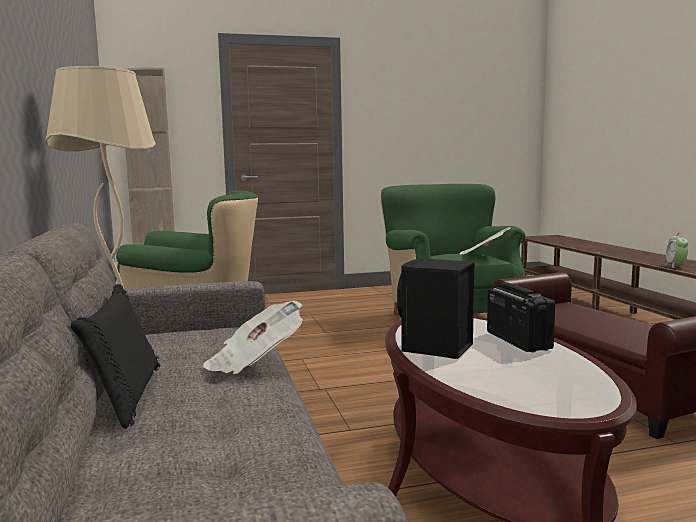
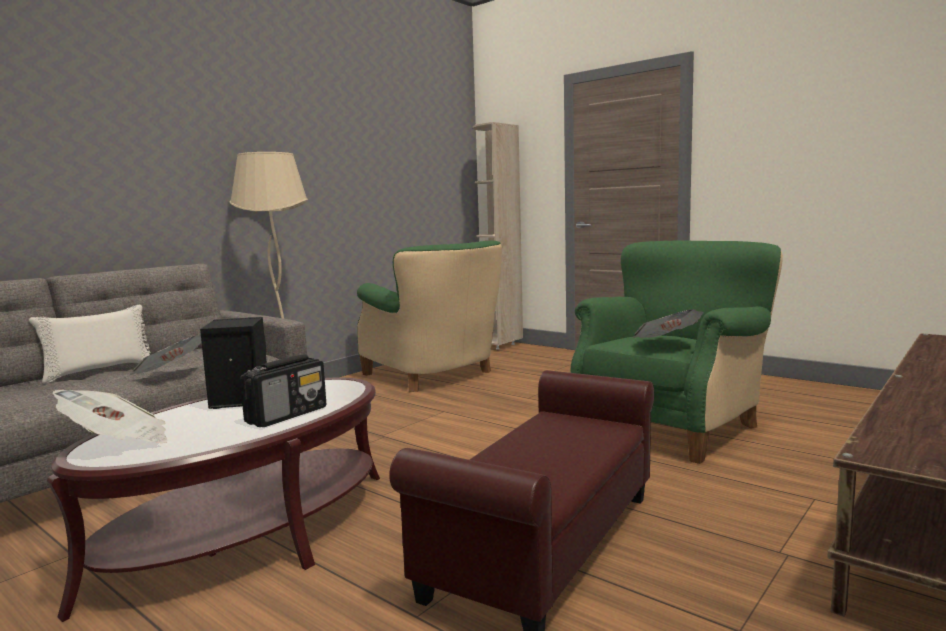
camera: 55 degrees right, 0 degrees up
black pillow [71,284,160,429] -> white pillow [29,305,150,383]
alarm clock [665,233,688,268] -> none
none -> newspaper [52,390,168,443]

